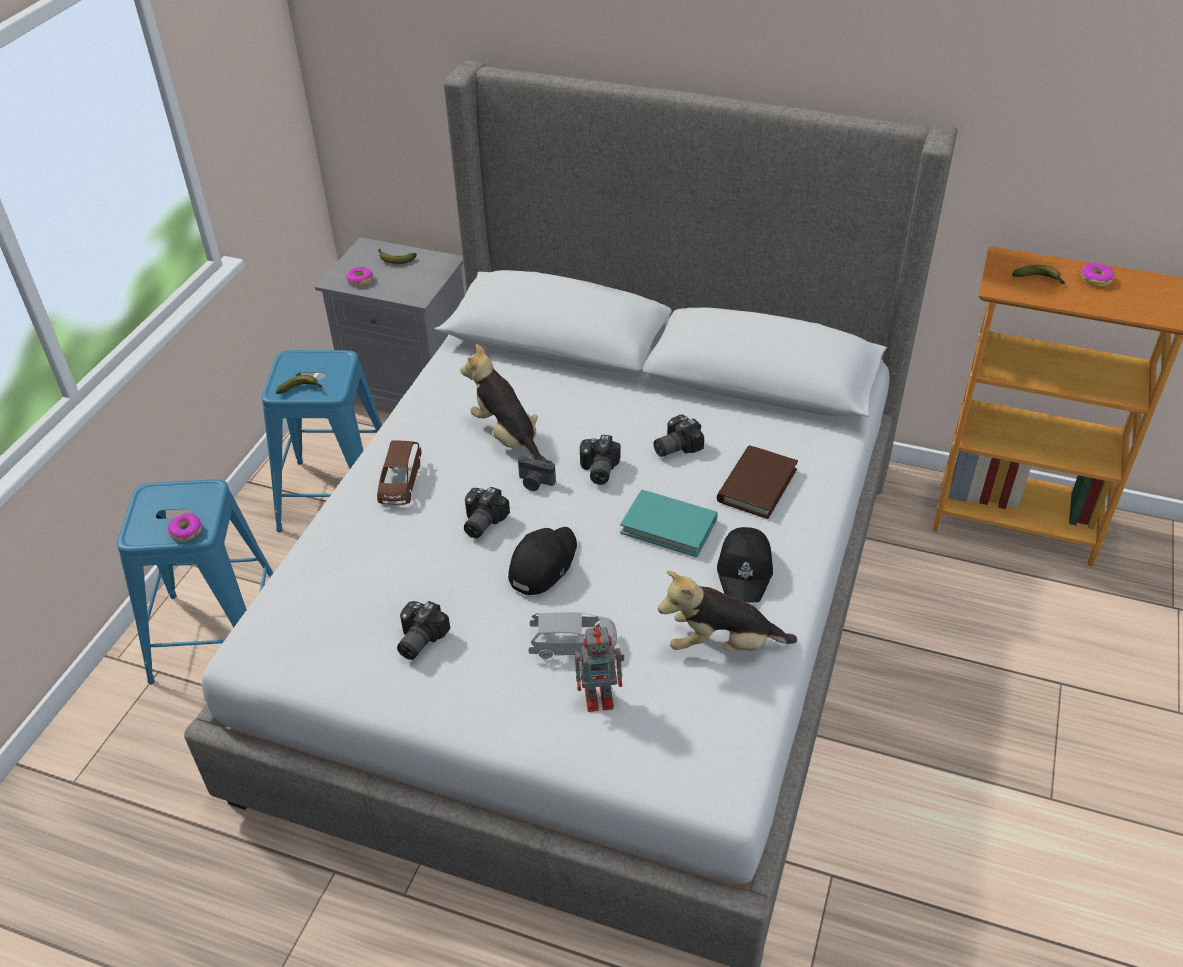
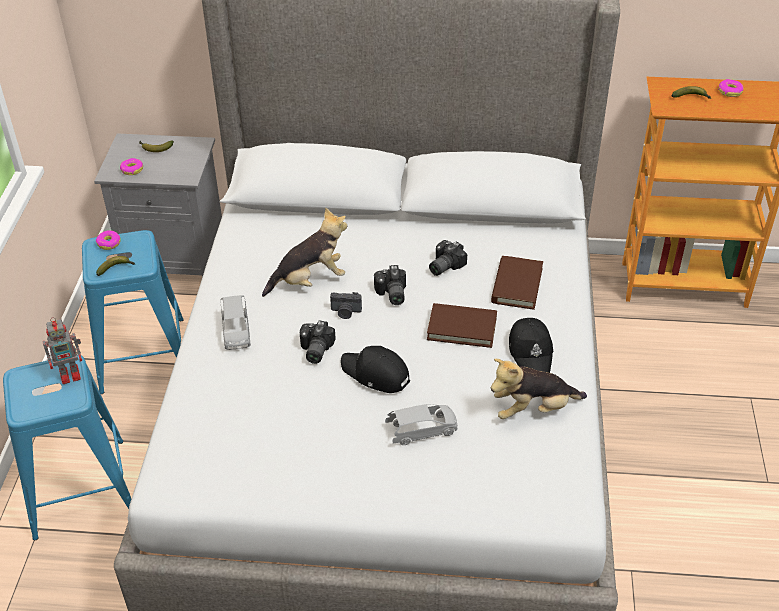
camera: 15 degrees left, 0 degrees up
donut [168,513,203,541] -> donut moved to [96,231,121,250]
brown toy car [377,441,422,505] -> grey toy car [221,295,251,350]
camera [397,601,450,660] -> none
plush toy [460,344,547,462] -> plush toy turned 120 degrees clockwise [262,208,347,297]
black cap [508,527,577,595] -> black cap turned 75 degrees counterclockwise [341,346,410,393]
toy robot [575,625,624,712] -> toy robot moved to [42,317,82,384]
turquoise book [620,490,718,557] -> brown book [427,303,497,348]

